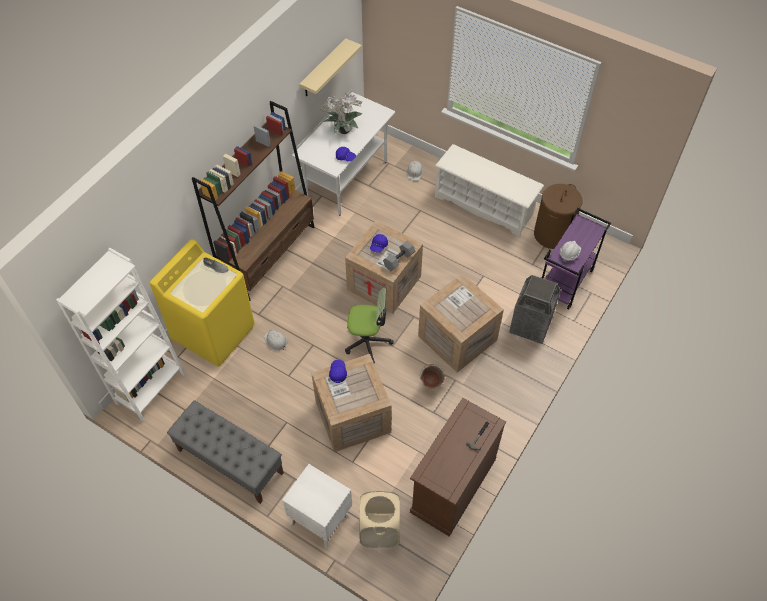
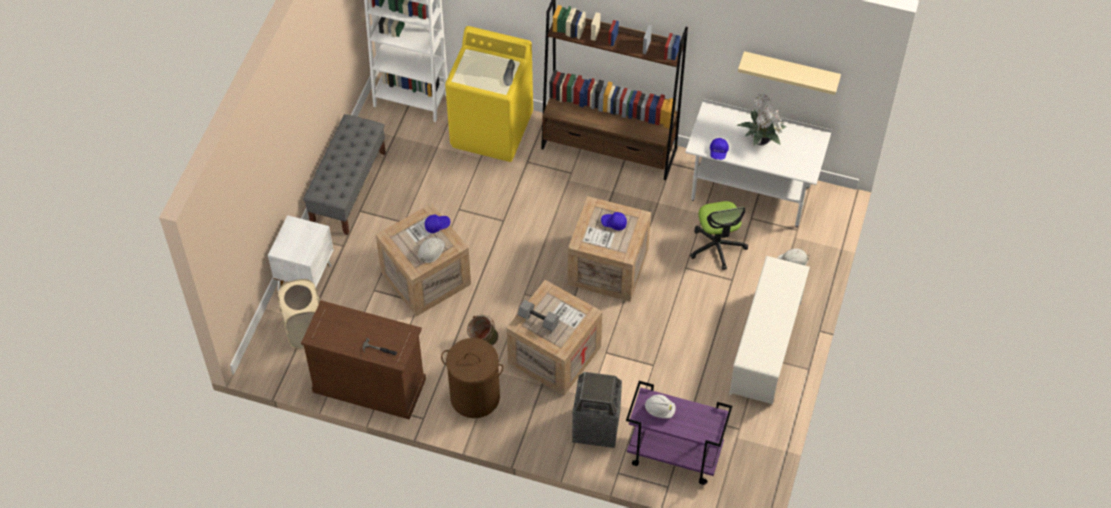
camera: 75 degrees right, 0 degrees up
white hard hat [264,330,287,351] -> white hard hat moved to [418,237,445,263]
office chair [345,288,393,363] -> office chair moved to [690,201,748,270]
grey dumbbell [383,241,415,271] -> grey dumbbell moved to [518,300,560,332]
brown laundry basket [534,184,583,249] -> brown laundry basket moved to [441,338,503,418]

